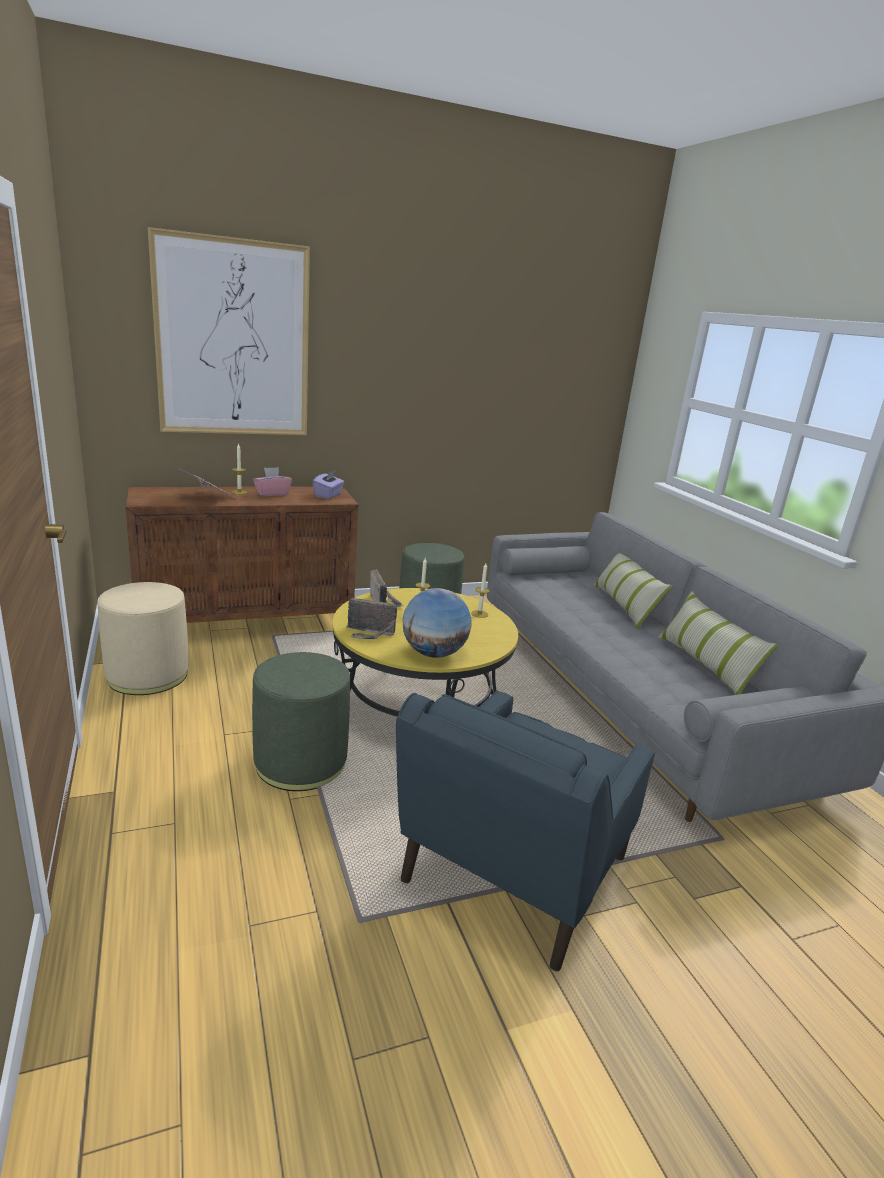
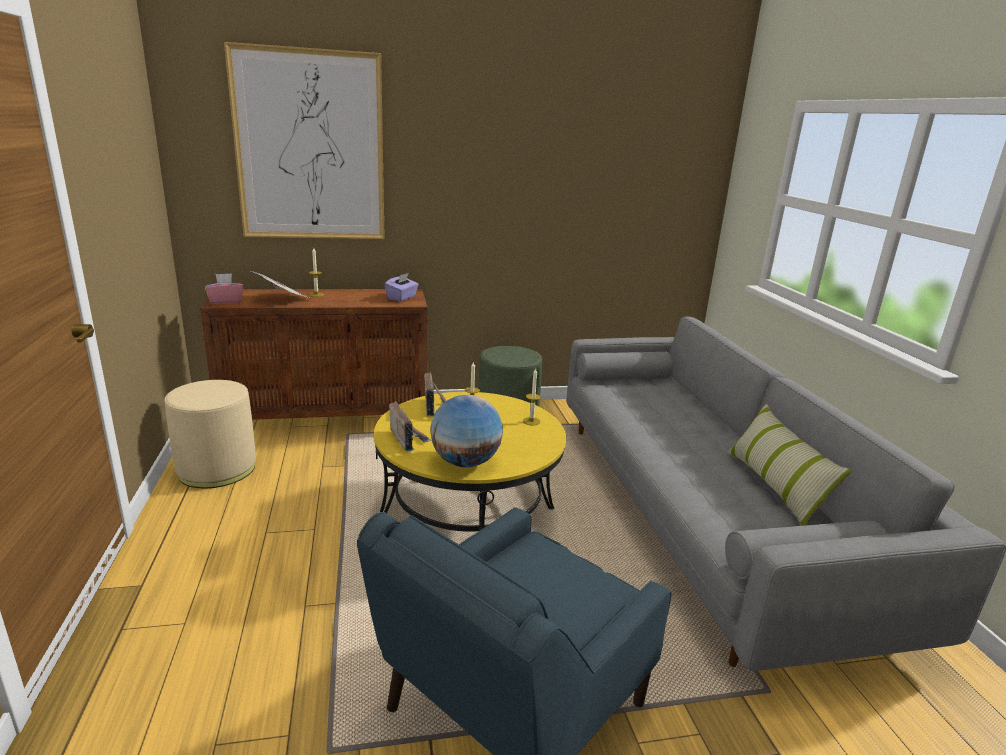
camera: 10 degrees right, 0 degrees up
green ottoman [252,652,350,791] -> none
pink tissue box [253,467,292,497] -> pink tissue box moved to [205,273,244,304]
radio [347,598,397,639] -> radio turned 135 degrees counterclockwise [389,401,431,452]
pillow [593,553,673,629] -> none

